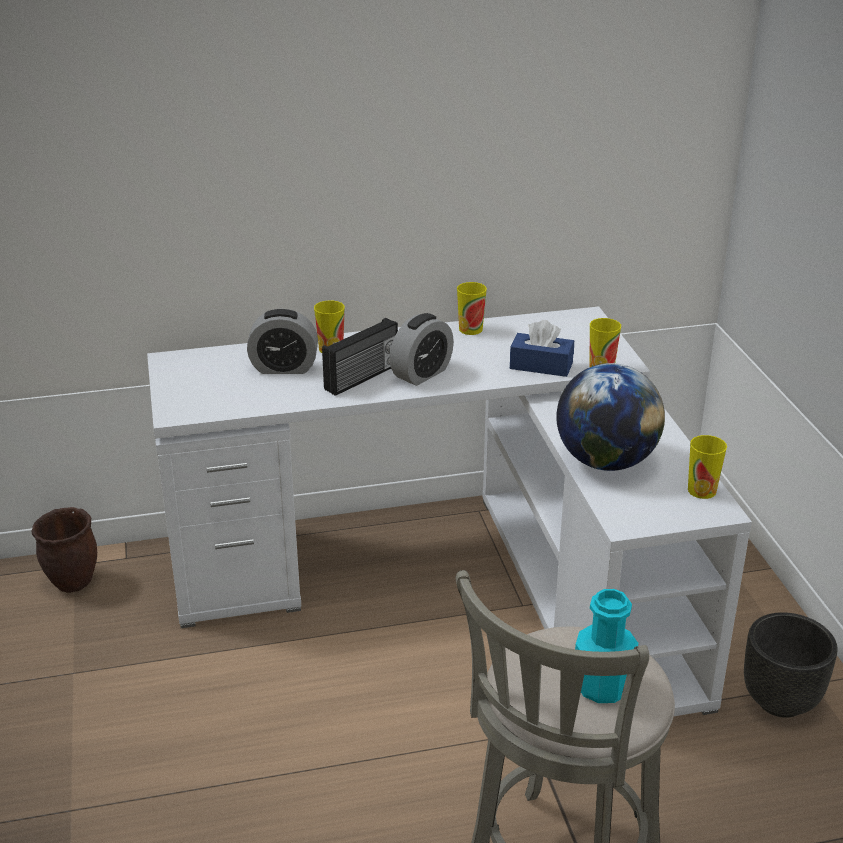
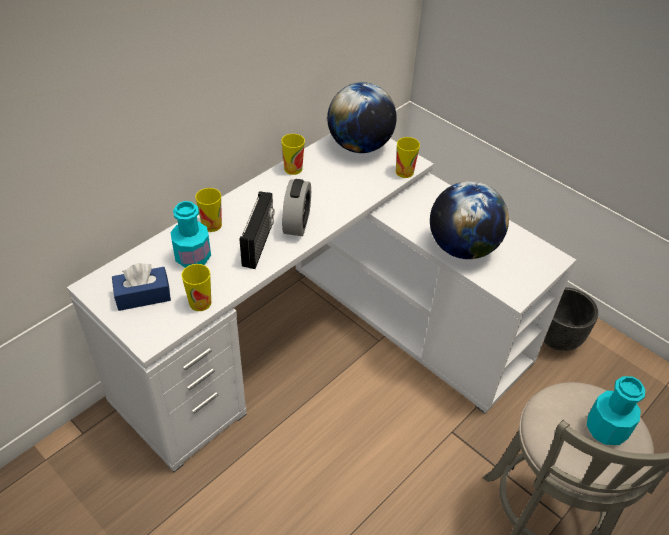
camera: 35 degrees left, 15 degrees up
brown planter [32,507,97,593] -> none
alarm clock [247,309,318,374] -> turquoise bottle [170,201,211,268]
blue tissue box [510,320,574,377] -> blue tissue box moved to [112,263,171,311]
cup [688,435,727,499] -> cup moved to [181,264,211,311]
none -> globe [327,82,397,153]

